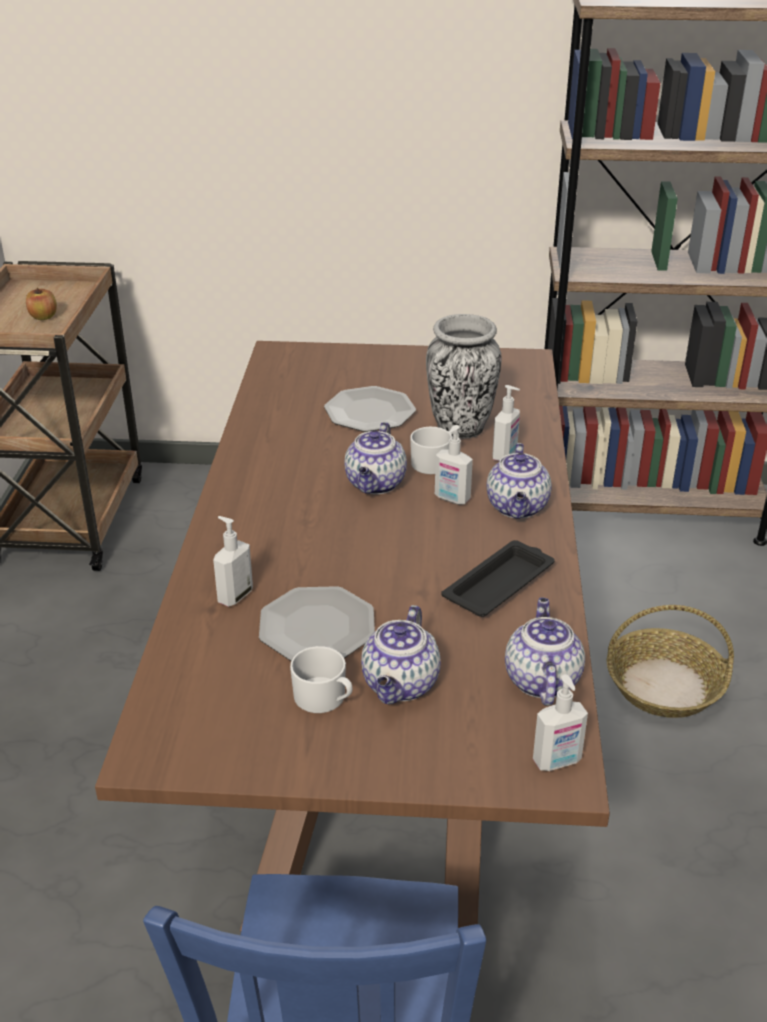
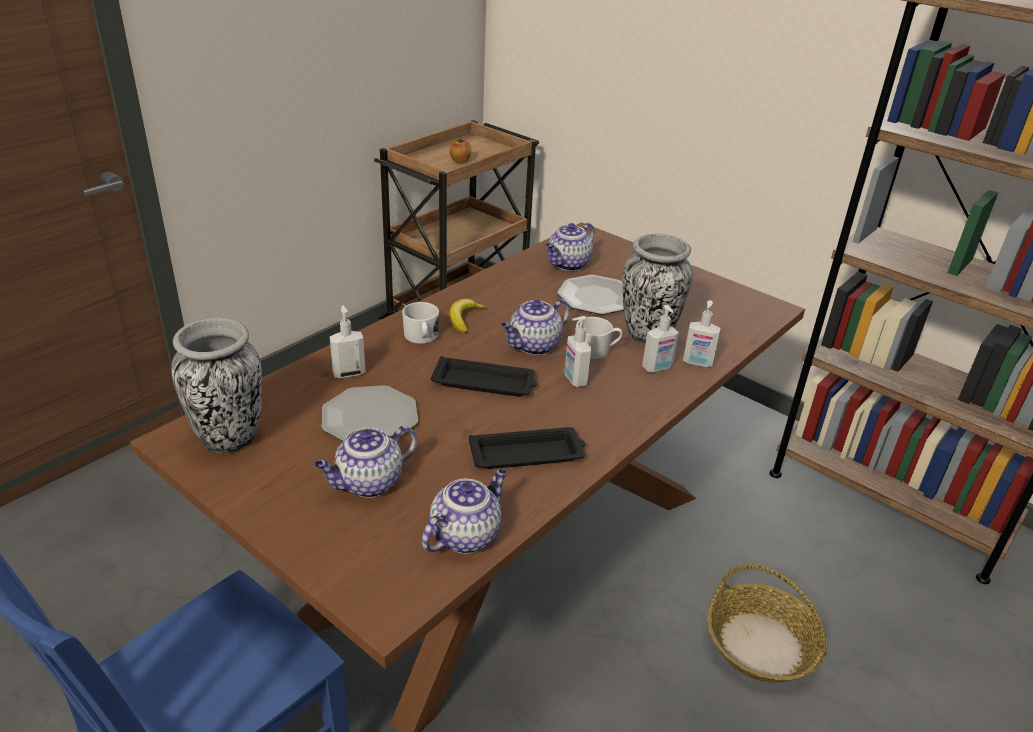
camera: 35 degrees right, 0 degrees up
white mug [290,646,353,713] -> white mug moved to [402,302,439,344]
teapot [486,443,552,519] -> teapot moved to [546,223,595,271]
soap dispenser [533,674,588,771] -> soap dispenser moved to [683,300,720,367]
none -> vase [171,317,262,454]
none -> black tray [431,356,537,397]
none -> banana [449,299,486,334]

